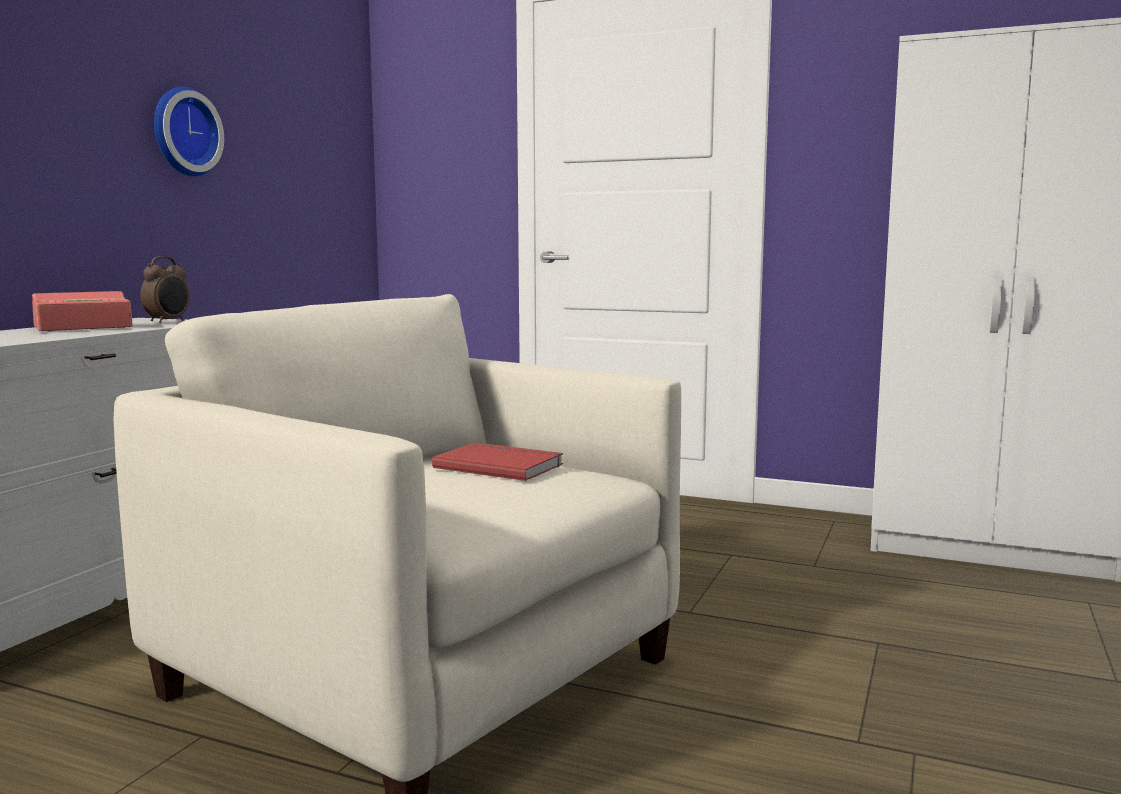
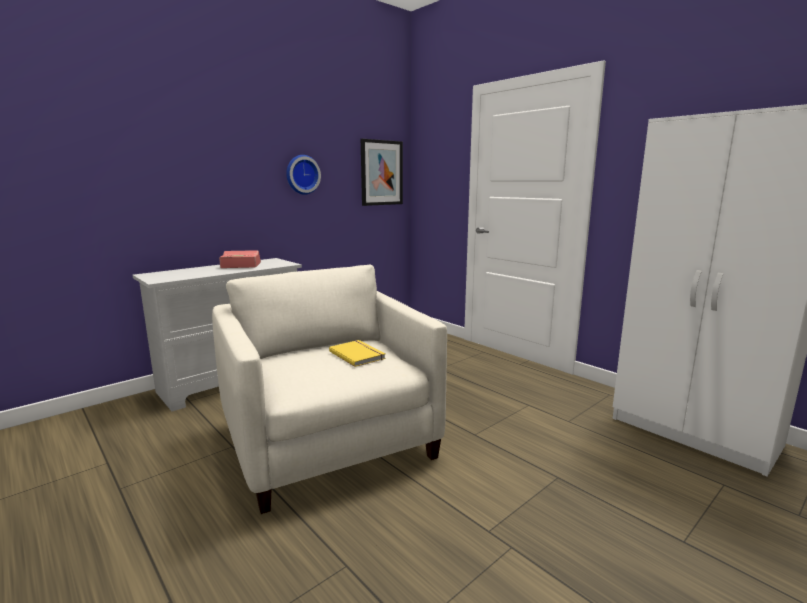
camera: 25 degrees right, 5 degrees up
alarm clock [140,256,190,323] -> none
red book [432,442,563,481] -> yellow book [329,340,386,367]
none -> picture [361,139,403,206]

